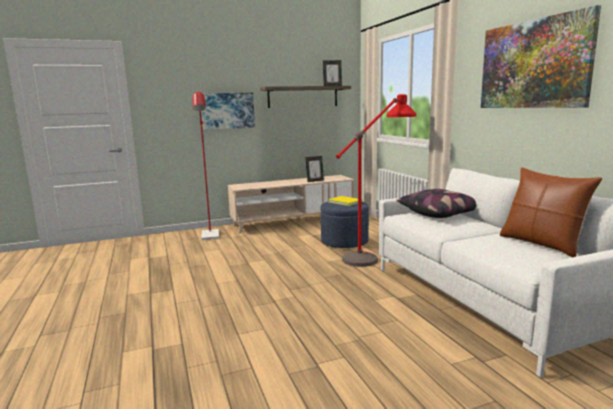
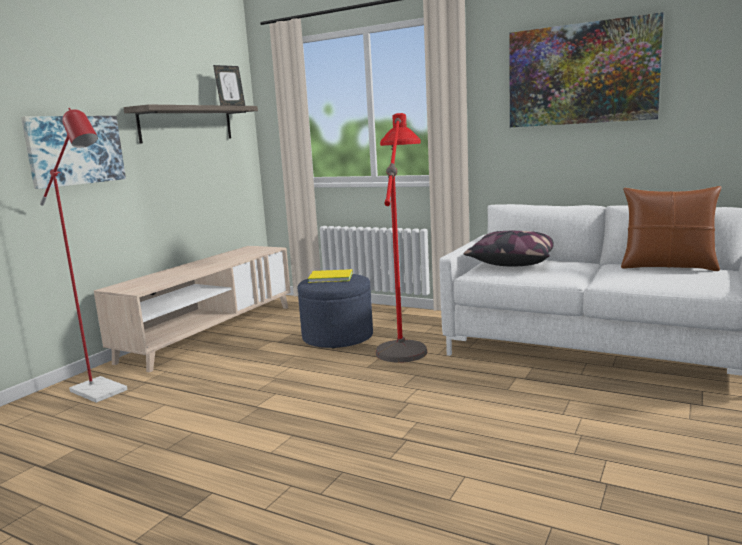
camera: 40 degrees left, 0 degrees up
picture frame [306,156,324,182] -> none

